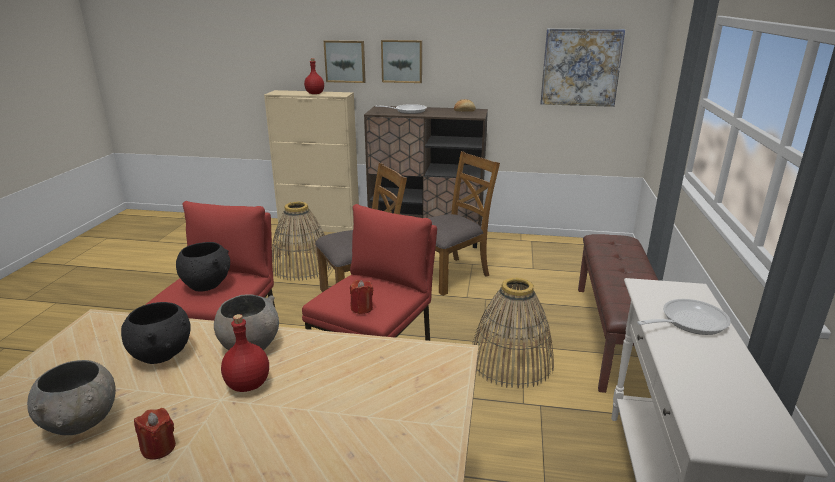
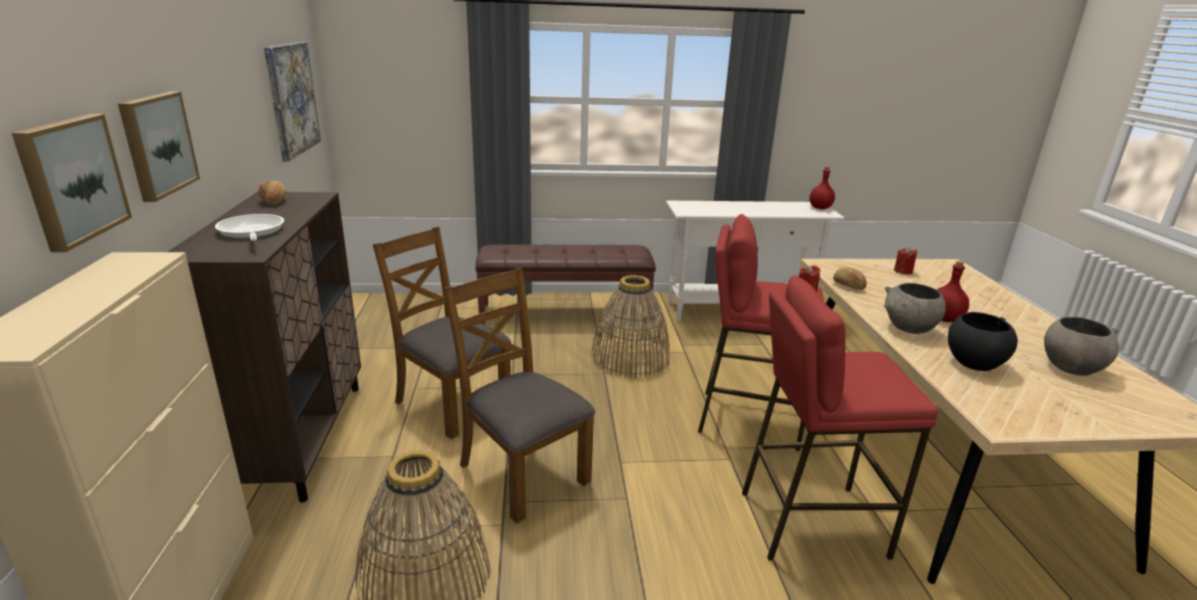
camera: 105 degrees left, 0 degrees up
red candle [134,408,176,460] -> red candle moved to [894,247,918,275]
black bowl [176,242,230,291] -> none
red bottle [304,58,324,94] -> red bottle moved to [809,166,835,209]
frying pan [637,299,731,335] -> none
none -> bread [833,267,867,290]

